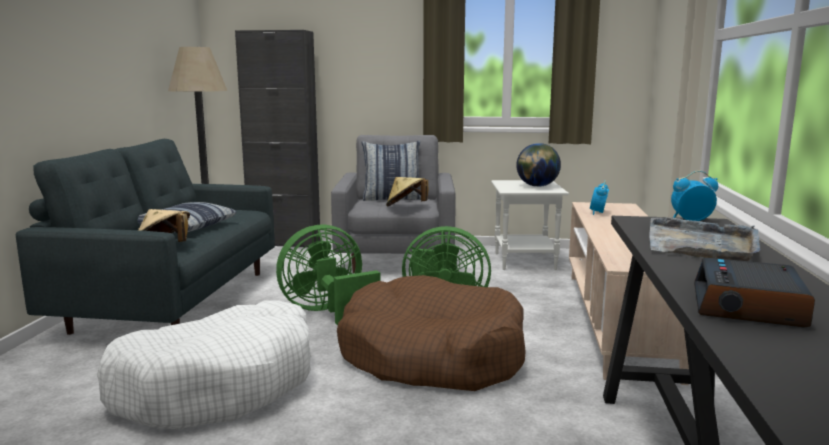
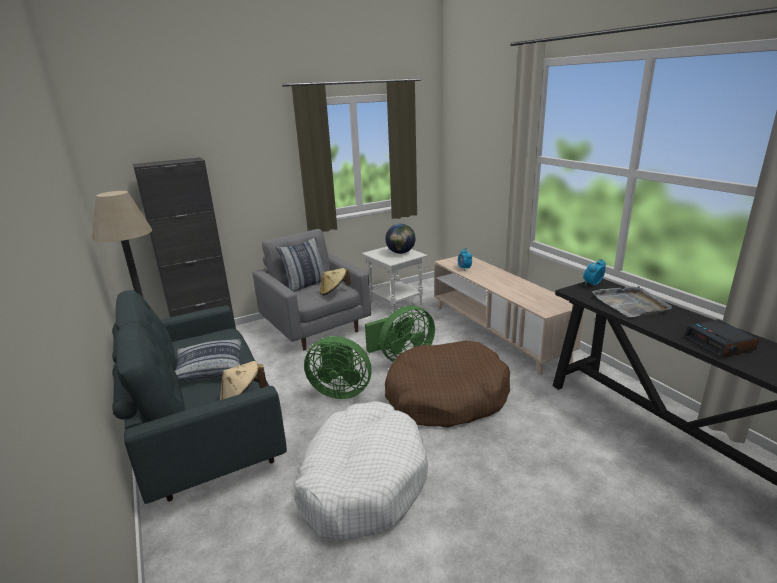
camera: 35 degrees left, 10 degrees up
green fan [276,225,381,326] -> green fan turned 105 degrees counterclockwise [304,336,372,399]

